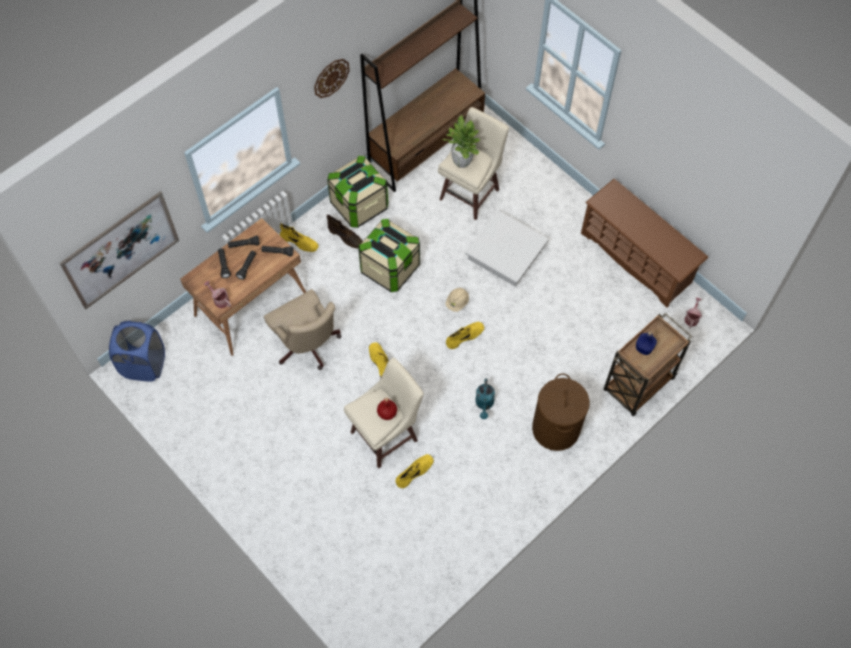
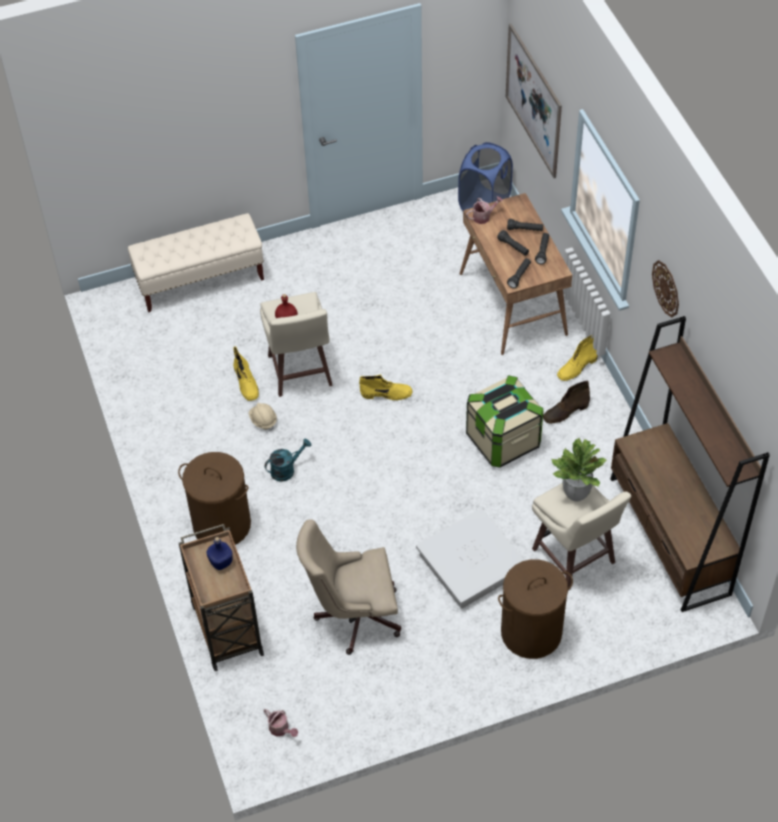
camera: 115 degrees right, 10 degrees down
beige office chair [264,289,342,370] -> beige office chair moved to [296,519,401,655]
storage box [327,156,388,228] -> none
beige hard hat [445,288,469,312] -> beige hard hat moved to [249,403,277,431]
yellow boot [446,322,484,349] -> none
turquoise watering can [475,378,495,419] -> turquoise watering can turned 120 degrees clockwise [265,439,311,482]
brown shoe rack [581,179,708,308] -> none
none -> beige bench [128,213,264,312]
none -> brown laundry basket [498,559,573,659]

